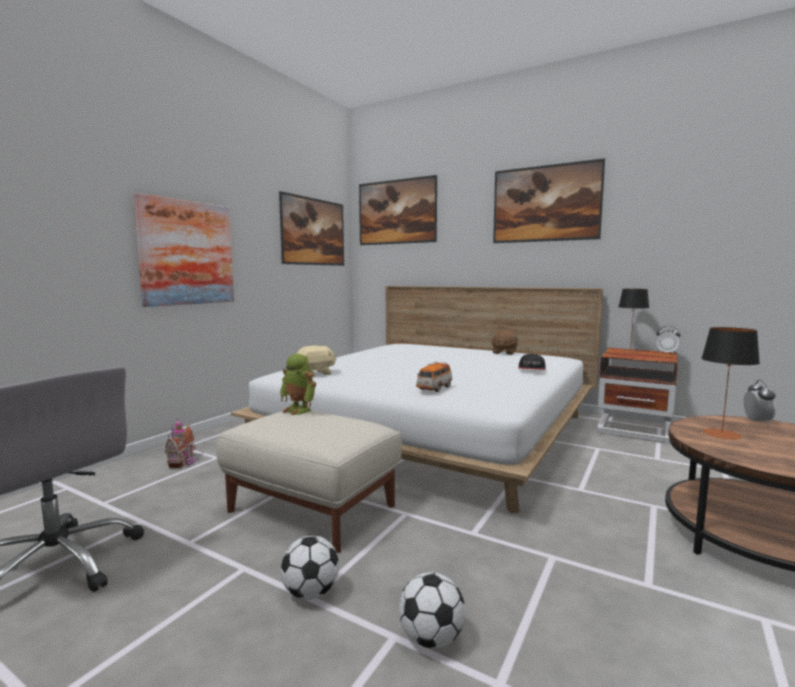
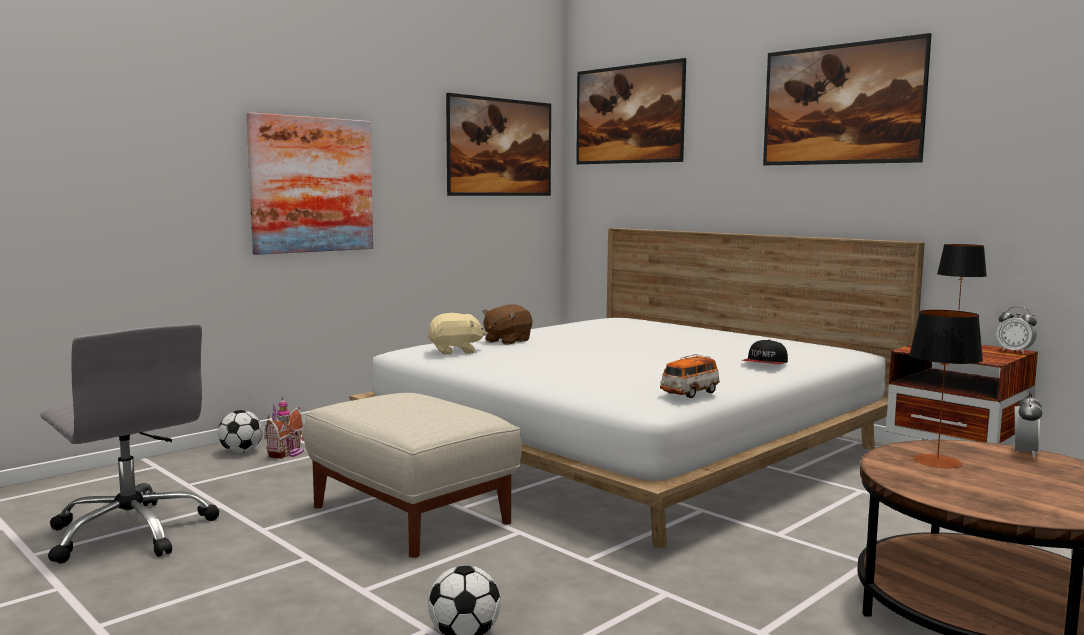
camera: 15 degrees right, 0 degrees up
toy robot [280,354,316,415] -> none
football [281,535,339,599] -> football moved to [218,410,263,453]
toy car [416,362,452,392] -> toy car moved to [660,354,720,398]
brown plush toy [491,330,518,355] -> brown plush toy moved to [482,304,532,345]

